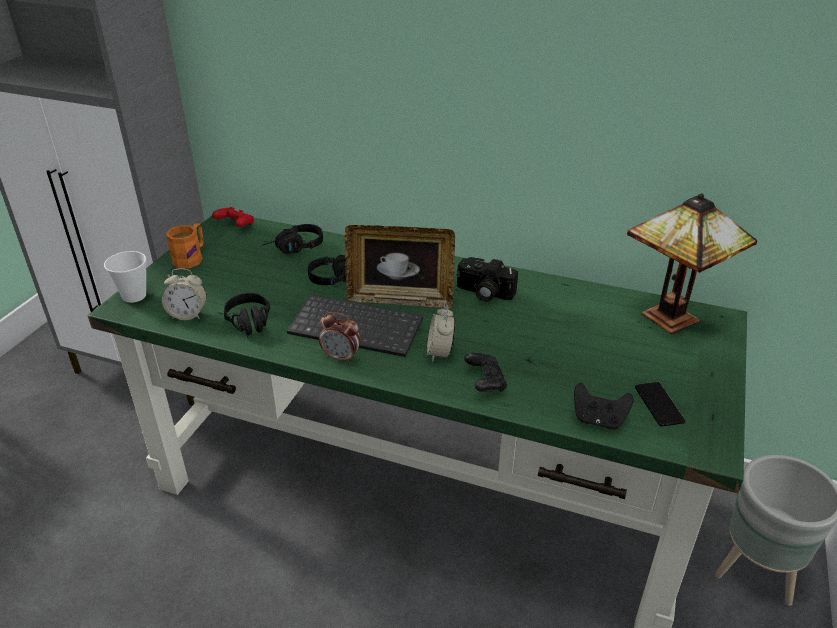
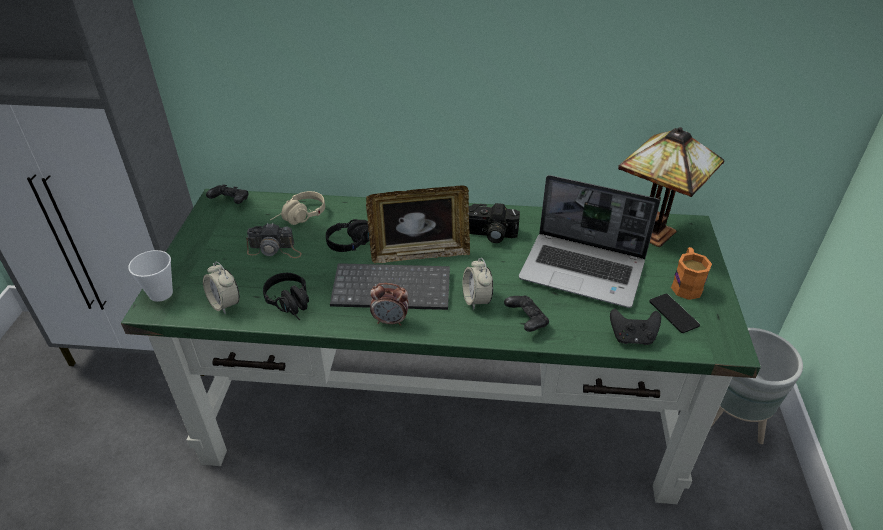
camera: 15 degrees left, 5 degrees up
alarm clock [162,268,207,320] -> alarm clock turned 60 degrees clockwise [203,261,240,314]
orange mug [166,223,204,269] -> orange mug moved to [671,247,712,300]
red game controller [212,207,254,227] -> black game controller [206,185,248,204]
black headphones [262,224,323,254] -> beige headphones [270,191,325,225]
none -> camera [246,223,302,258]
none -> laptop [519,175,660,308]

